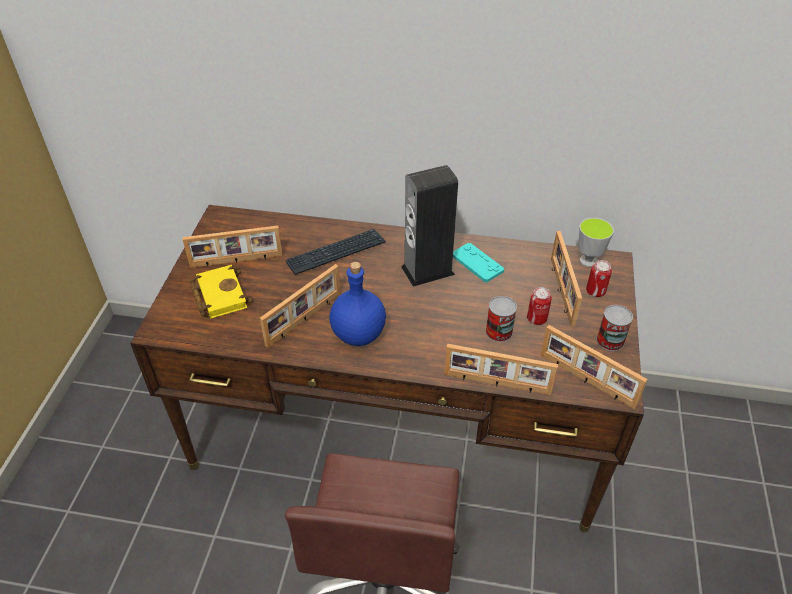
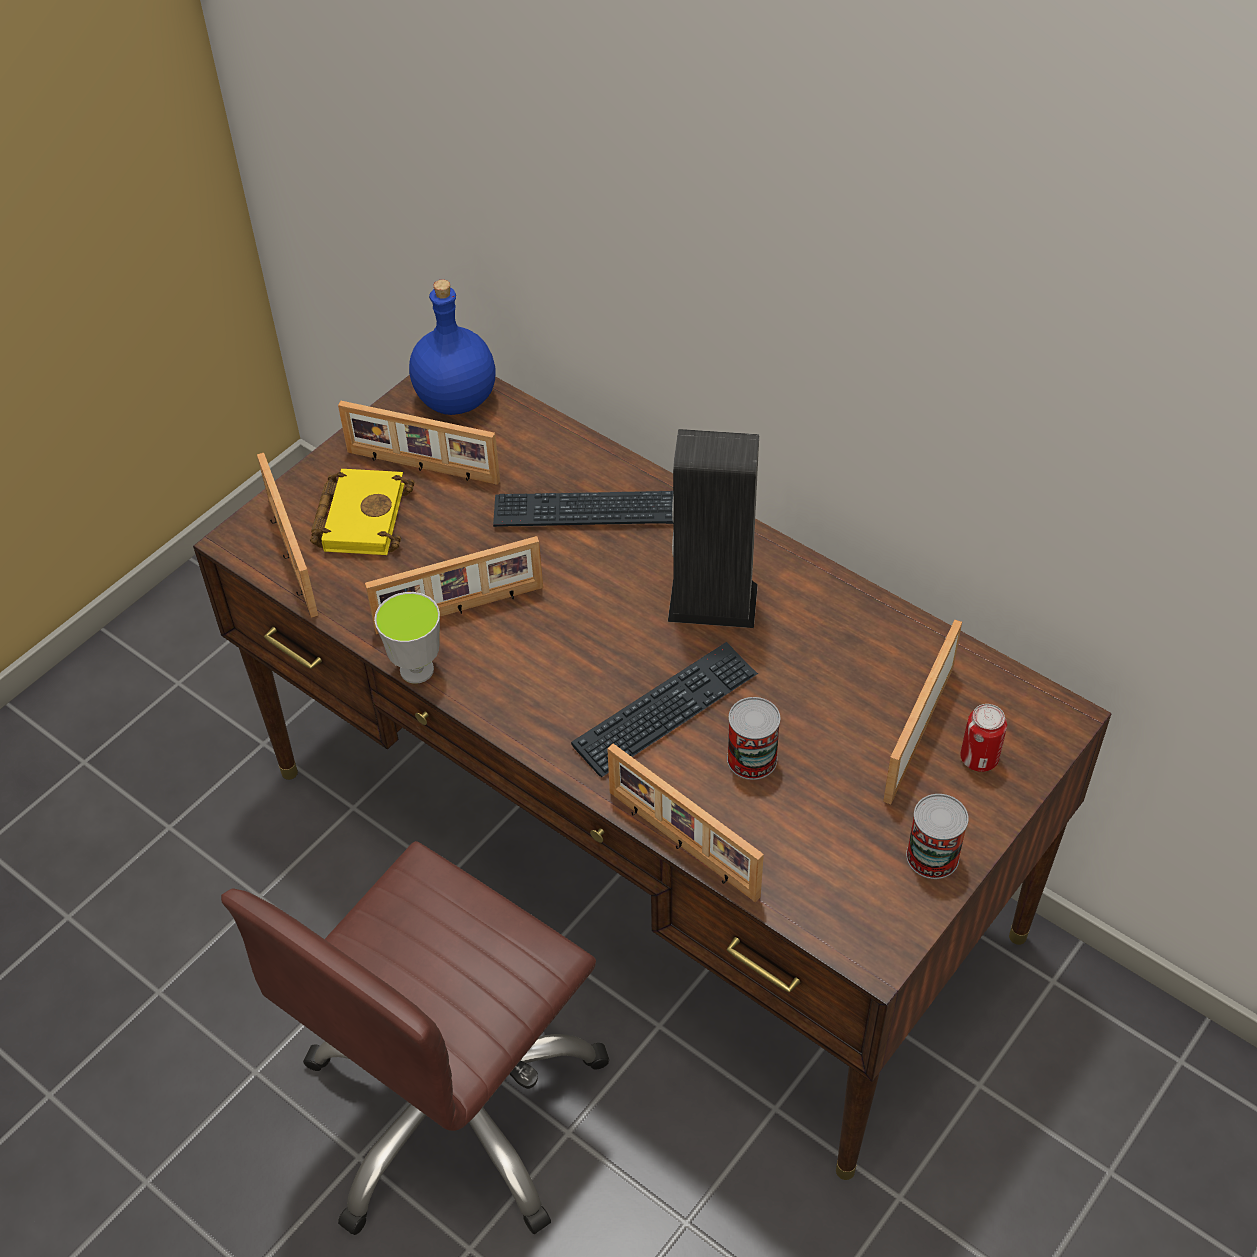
camera: 30 degrees right, 5 degrees up
blue bottle [329,262,386,346] -> blue bottle moved to [409,280,496,415]
turquoise game controller [453,243,504,282] -> none
can [527,287,552,325] -> none
picture frame [541,325,648,410] -> picture frame moved to [257,453,318,618]
cup [578,218,614,267] -> cup moved to [374,592,440,684]
none -> keyboard [571,642,758,777]

